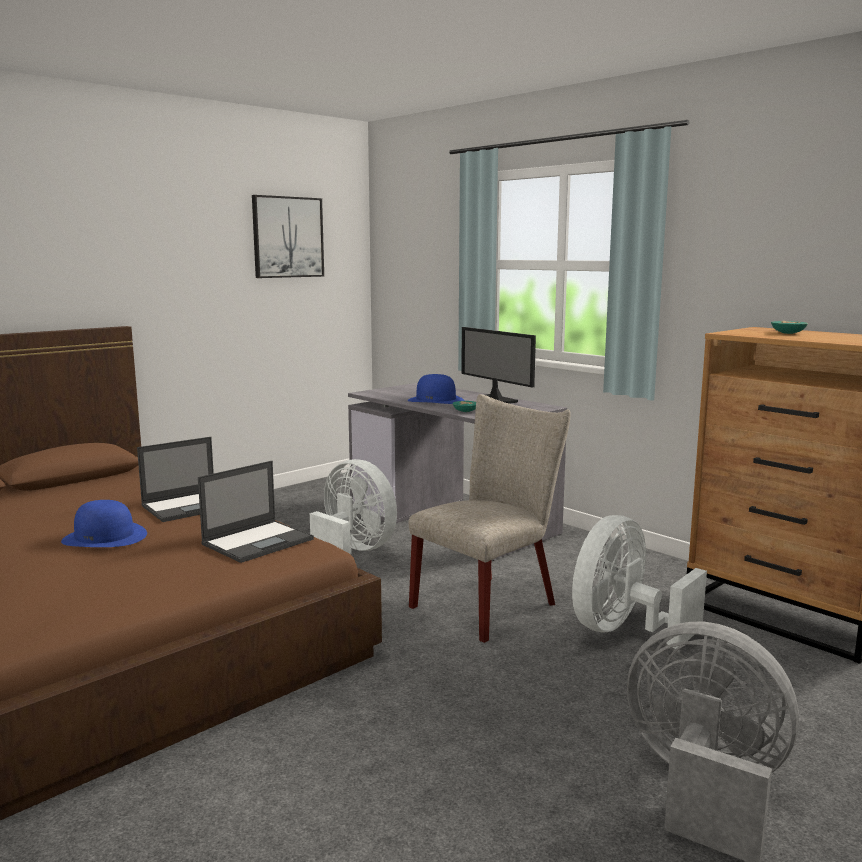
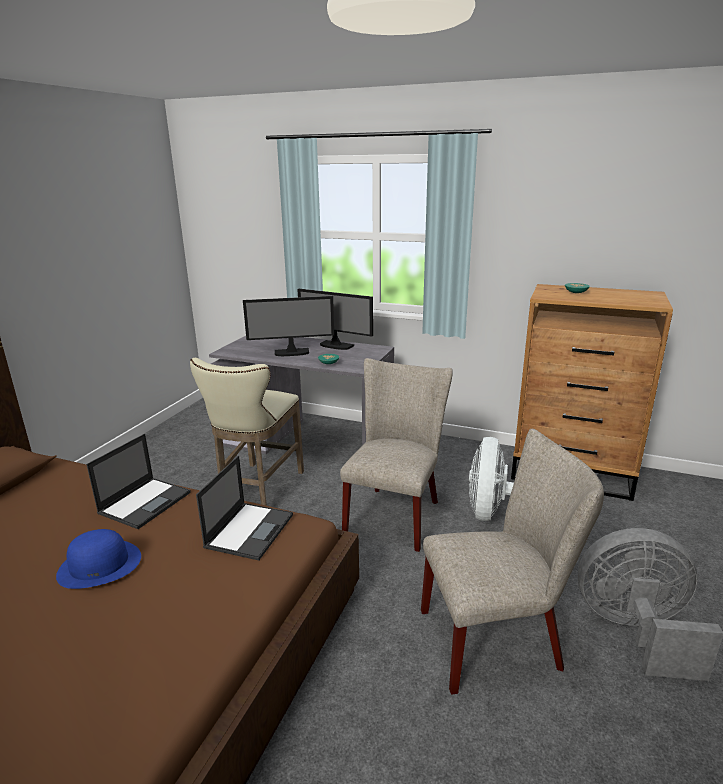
camera: 25 degrees left, 10 degrees up
picture [252,195,324,278] -> none
white fan [310,459,397,555] -> beige stool [190,358,304,506]
blue hat [408,374,465,404] -> monitor [243,296,334,356]
none -> beige chair [421,429,604,695]

